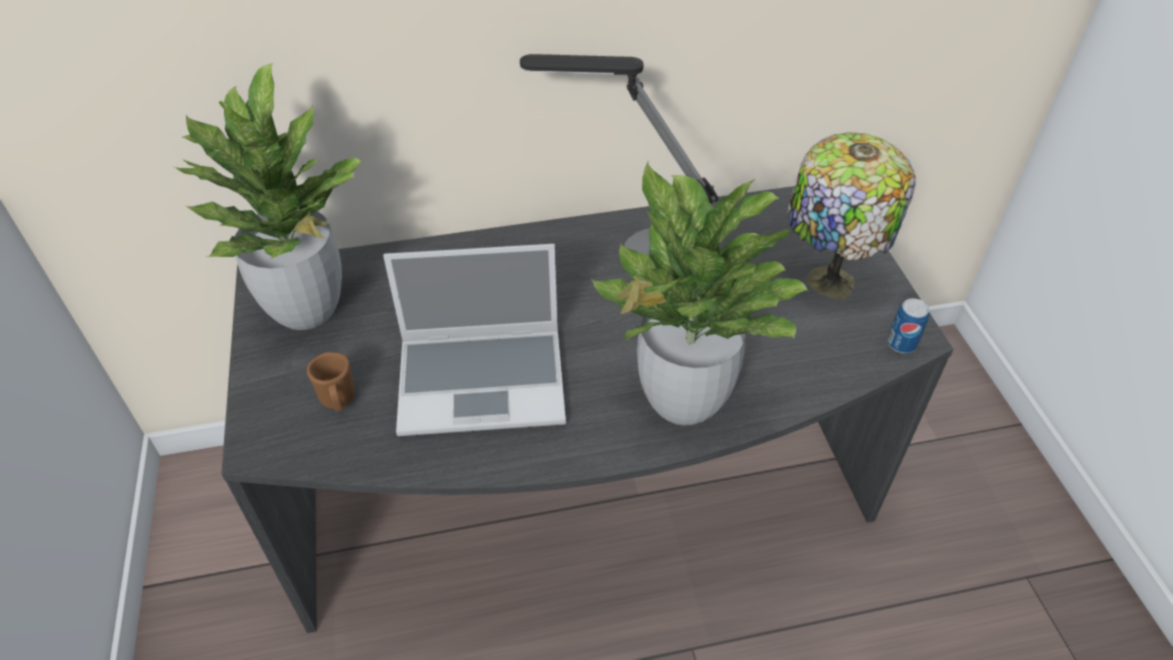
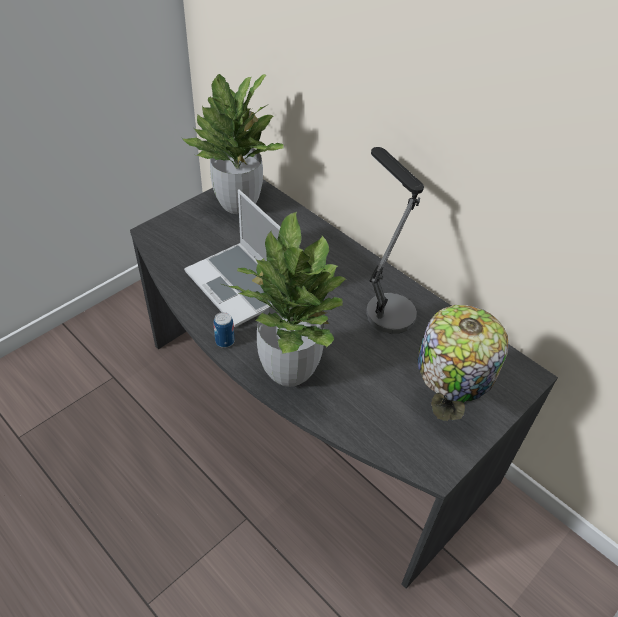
camera: 55 degrees right, 0 degrees up
brown mug [307,352,355,412] -> none
can [887,298,929,353] -> can moved to [214,312,235,348]

